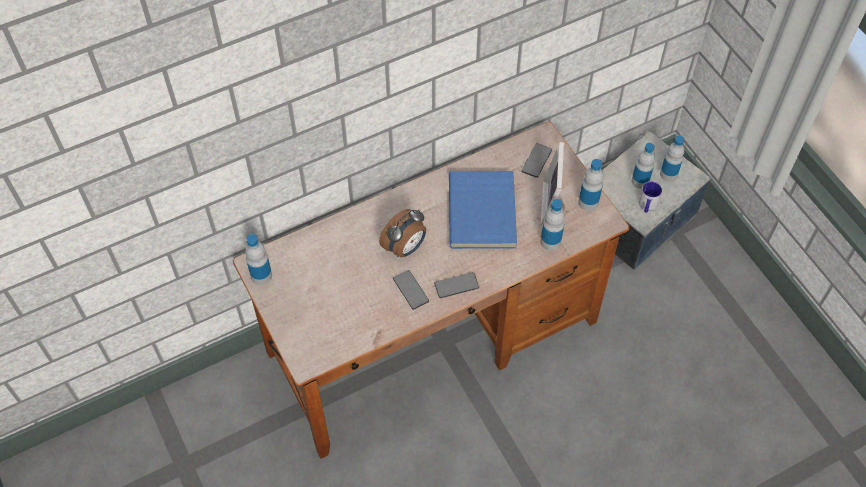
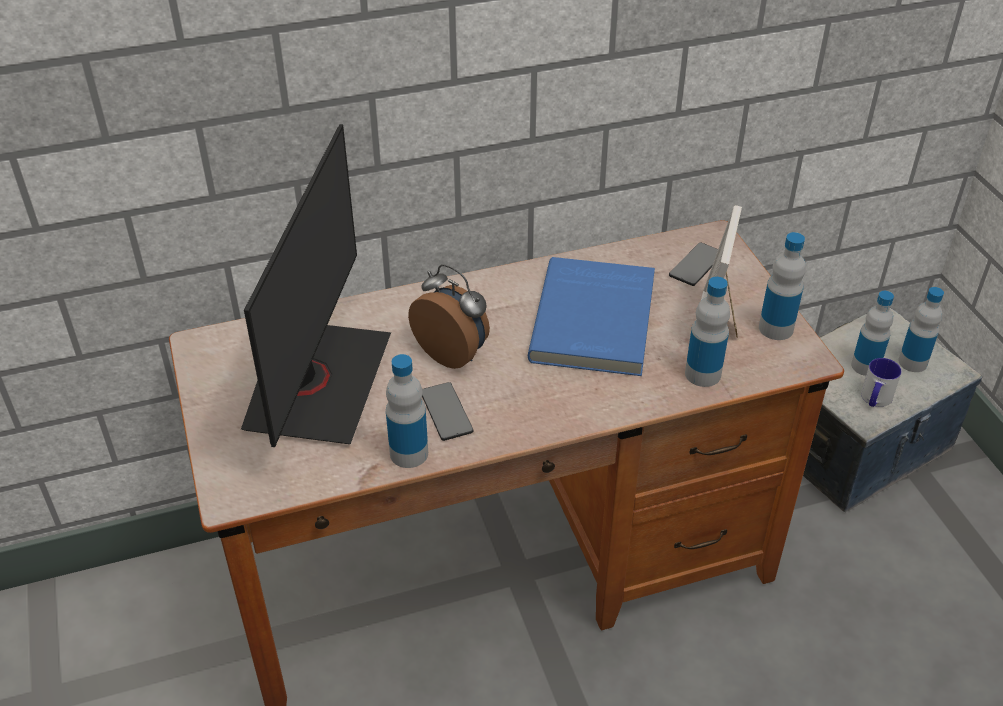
camera: 10 degrees right, 15 degrees down
bottle [245,234,272,285] -> bottle moved to [386,354,428,468]
alarm clock [379,209,426,257] -> alarm clock turned 105 degrees counterclockwise [408,264,490,369]
phone [434,272,479,298] -> none
none -> monitor [241,124,391,447]

